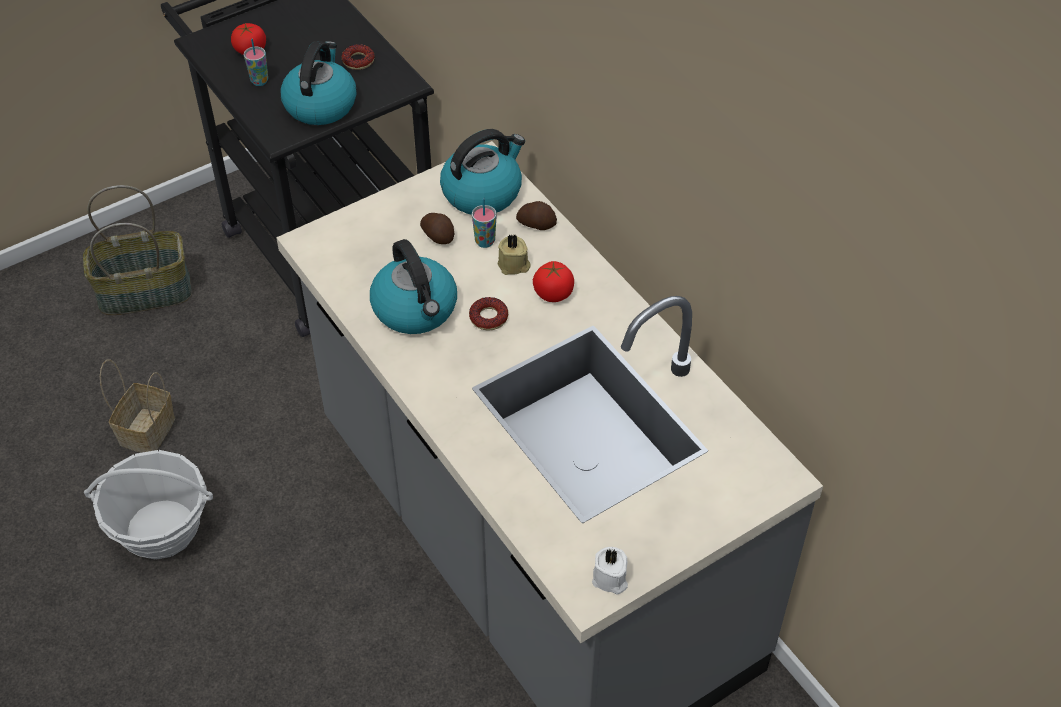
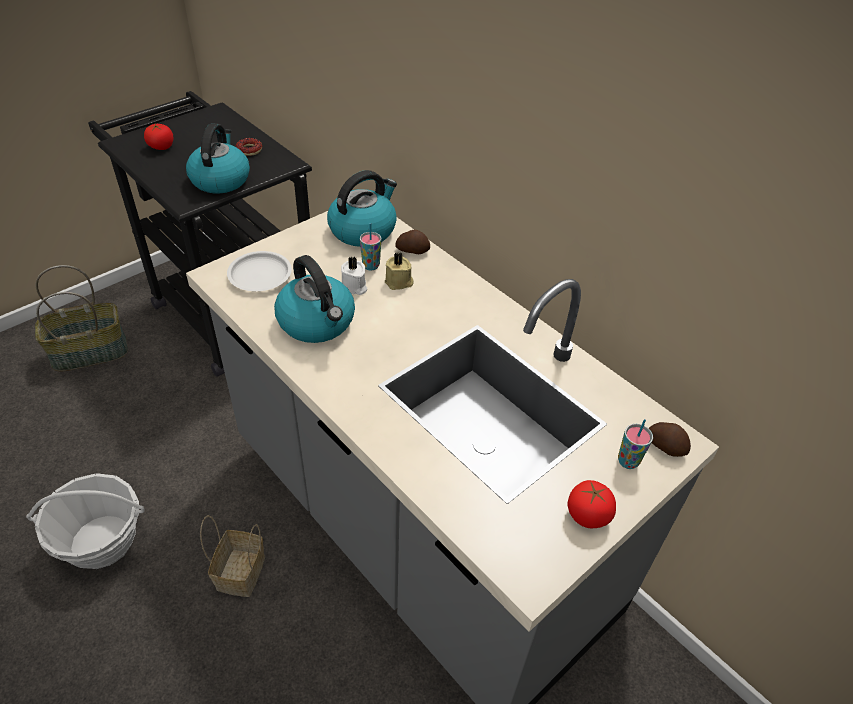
camera: 10 degrees left, 5 degrees down
basket [100,359,175,453] -> basket moved to [200,515,265,597]
cup [244,39,268,86] -> cup moved to [618,419,653,469]
potato [420,213,454,244] -> potato moved to [649,422,691,457]
donut [469,297,508,330] -> none
tomato [533,261,574,302] -> tomato moved to [568,480,616,528]
white candle [592,547,628,595] -> white candle moved to [341,257,367,295]
none -> white plate [227,251,292,291]

